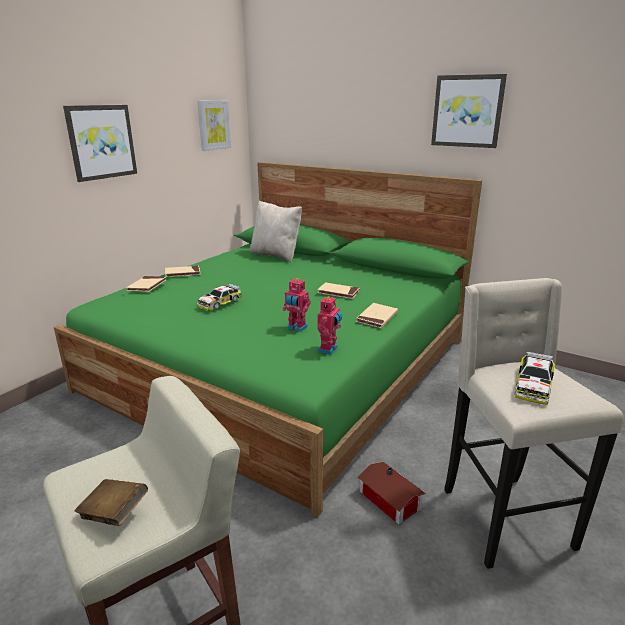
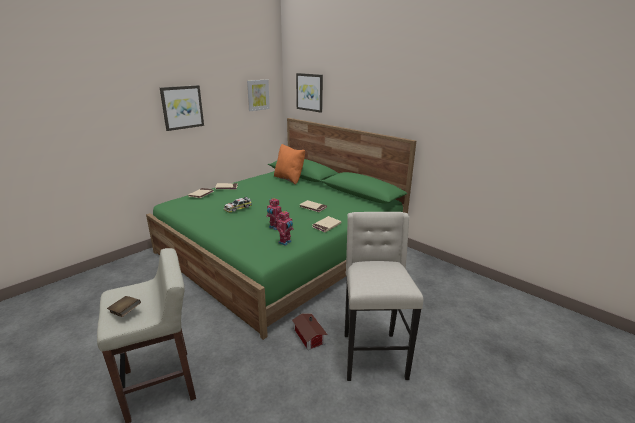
camera: 10 degrees right, 0 degrees up
beige pillow [250,201,302,262] -> orange pillow [274,144,305,185]
picture [431,74,507,148] -> picture moved to [296,73,323,113]
toy car [515,352,555,405] -> none

